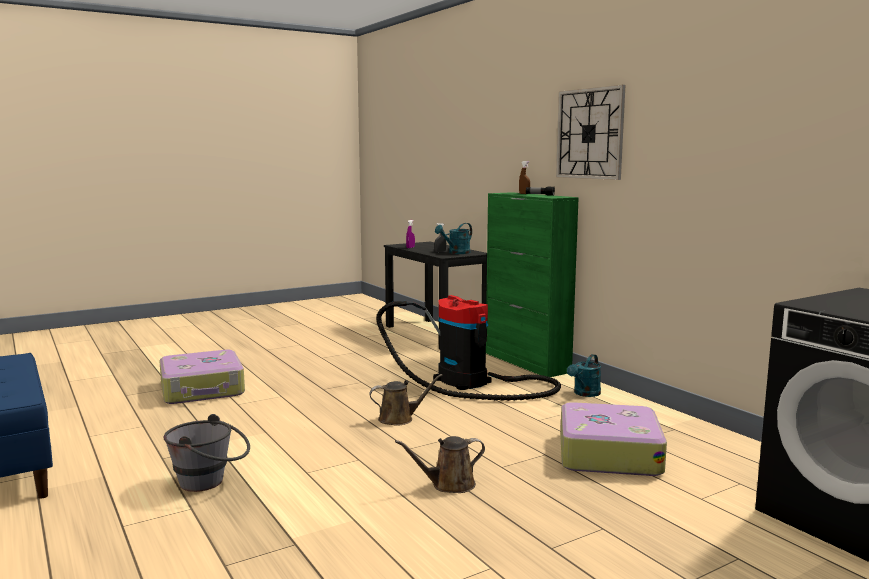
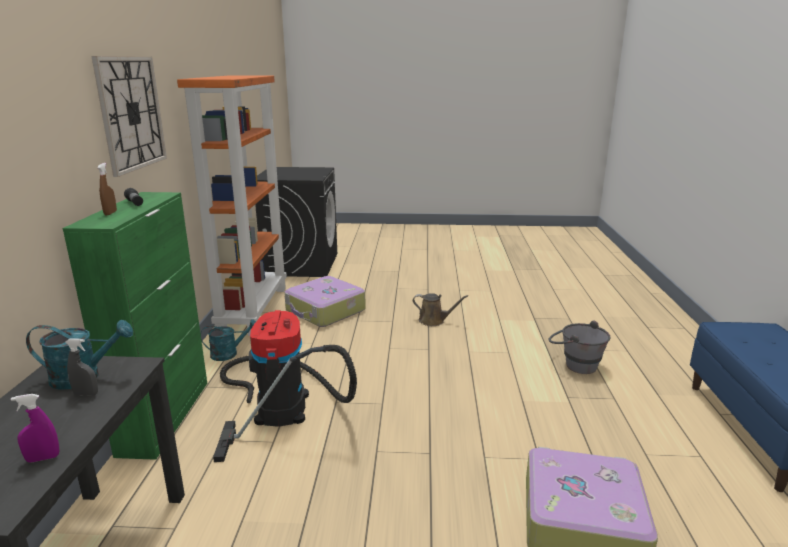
camera: 145 degrees left, 10 degrees up
brown watering can [369,374,443,426] -> none
none -> orange bookcase [177,75,287,336]

